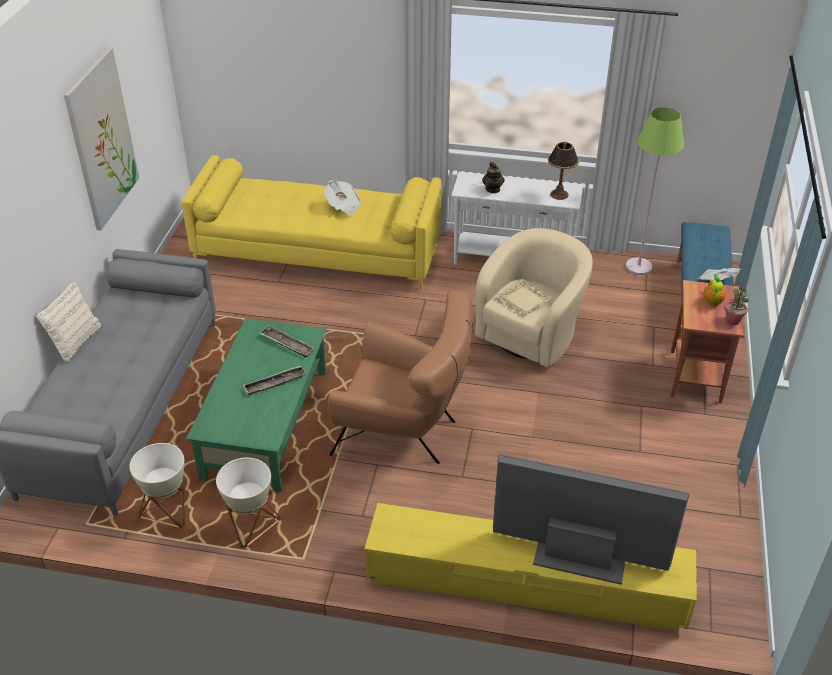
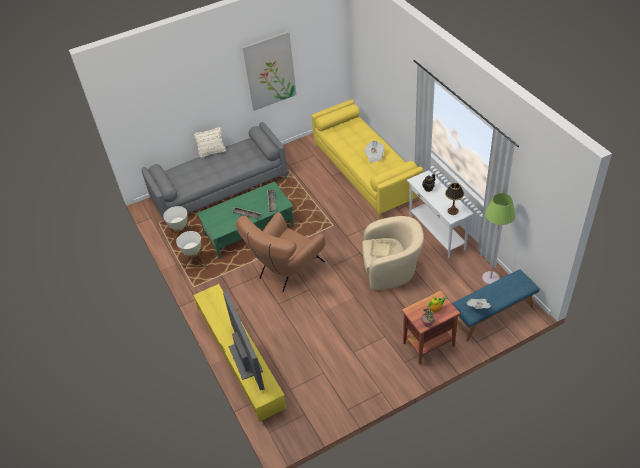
camera: 55 degrees right, 5 degrees up
brown armchair [328,290,473,464] -> brown armchair turned 60 degrees clockwise [236,212,325,292]

